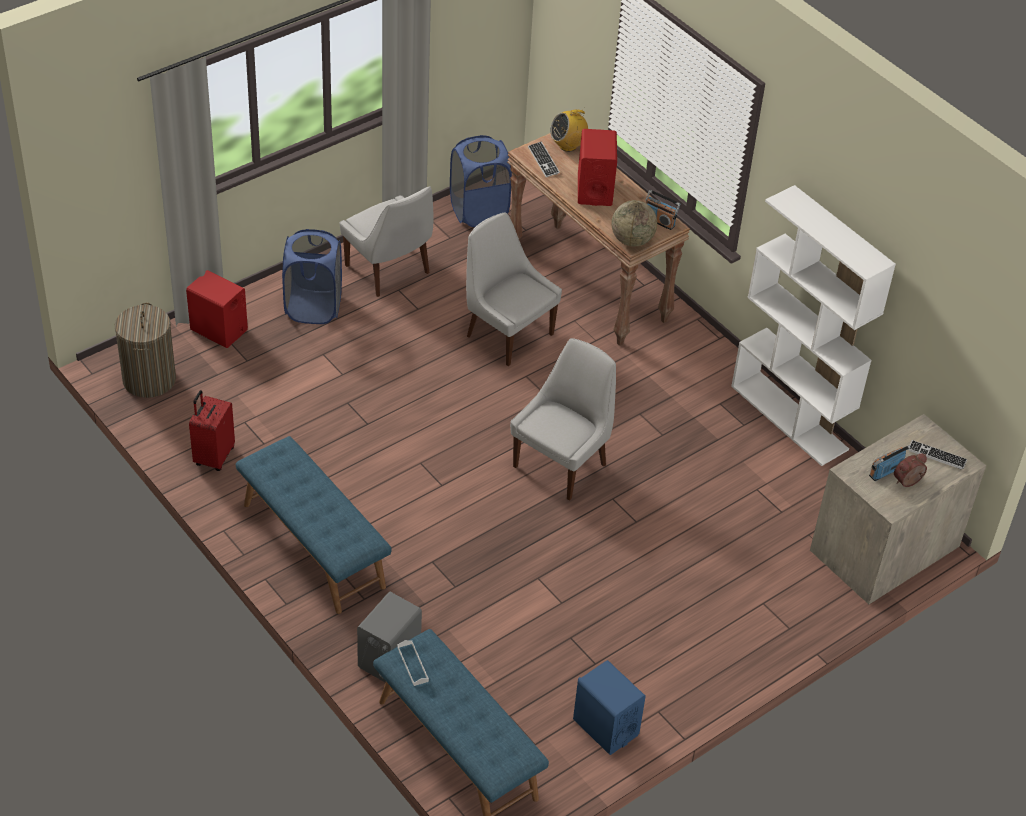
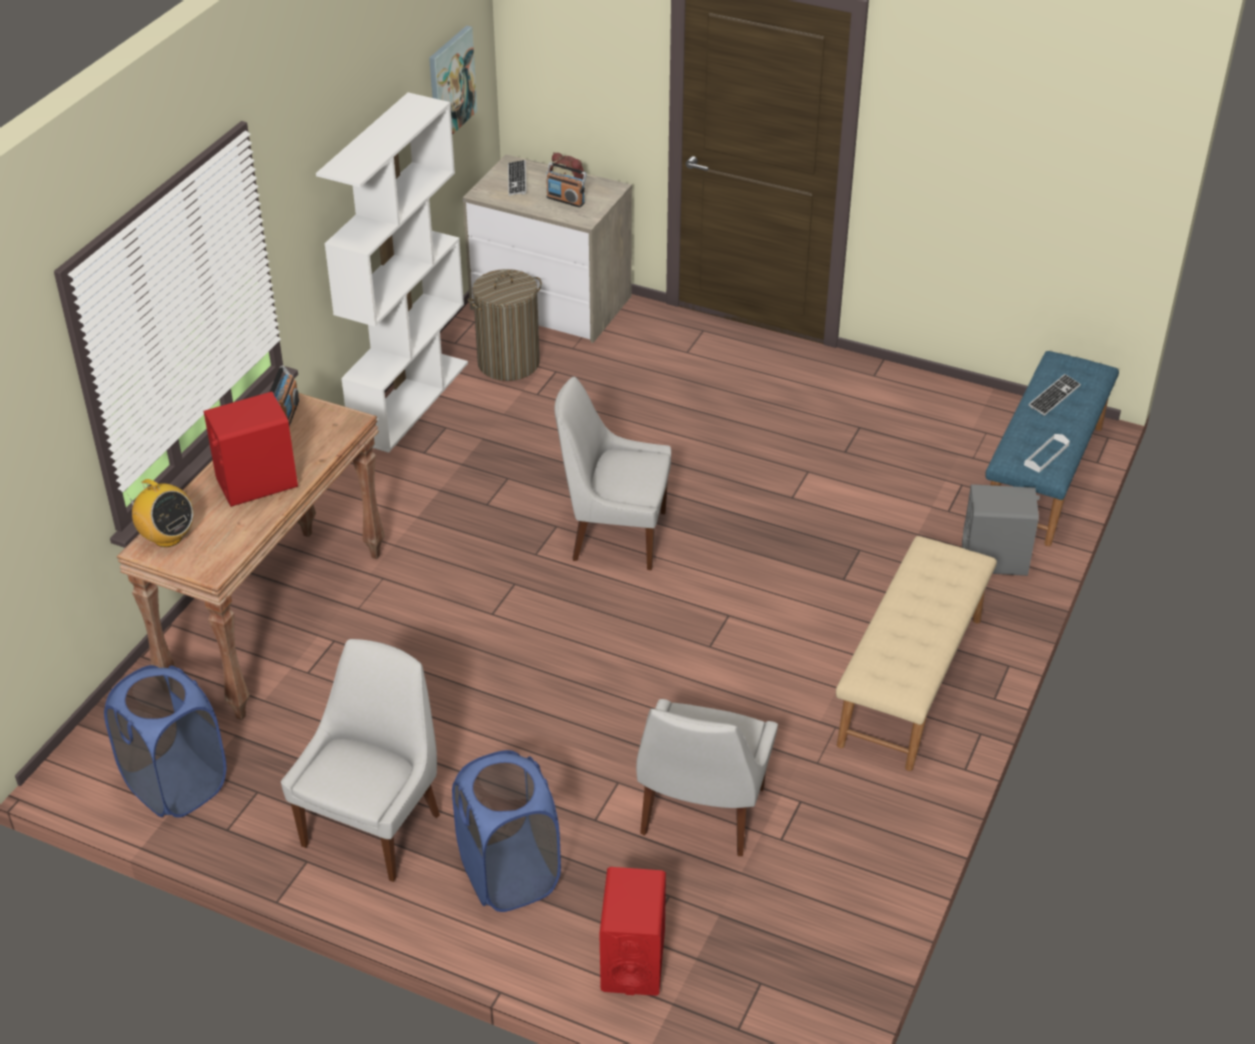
camera: 115 degrees left, 5 degrees down
laundry basket [115,303,176,398] -> laundry basket moved to [468,269,542,381]
red suitcase [189,390,235,471] -> none
blue bench [236,436,392,614] -> beige bench [836,536,997,771]
white chair [466,213,562,366] -> white chair moved to [636,699,778,856]
keyboard [528,141,560,177] -> keyboard moved to [1028,374,1081,416]
blue speaker [573,660,646,755] -> none
globe [611,200,657,246] -> none
none -> picture [429,25,477,135]

